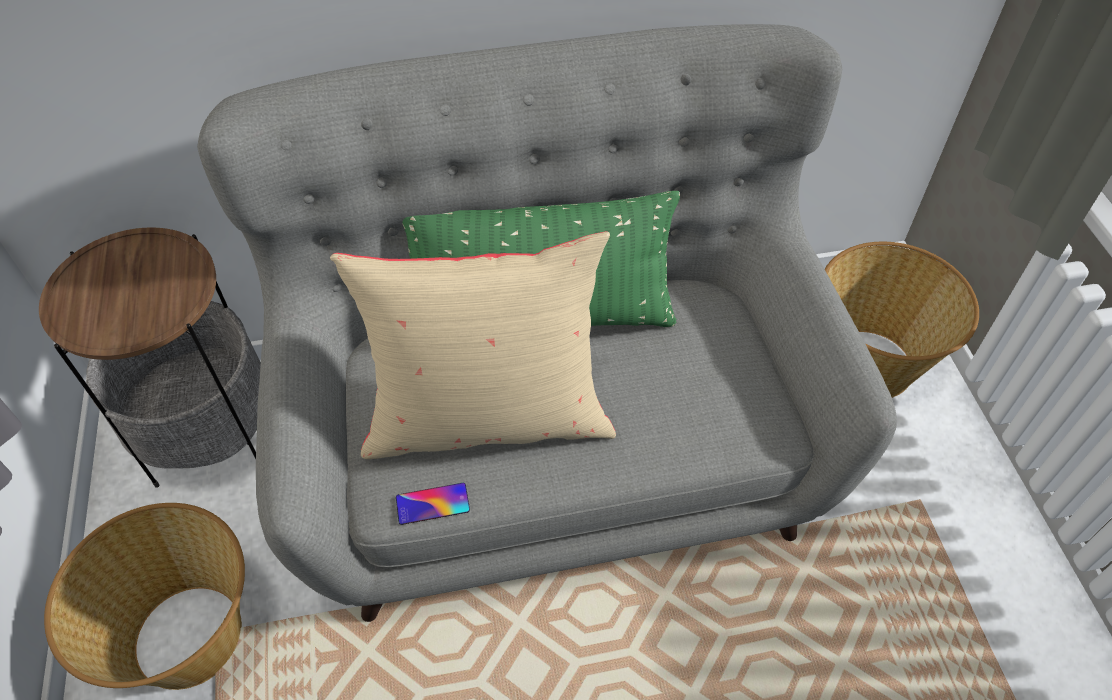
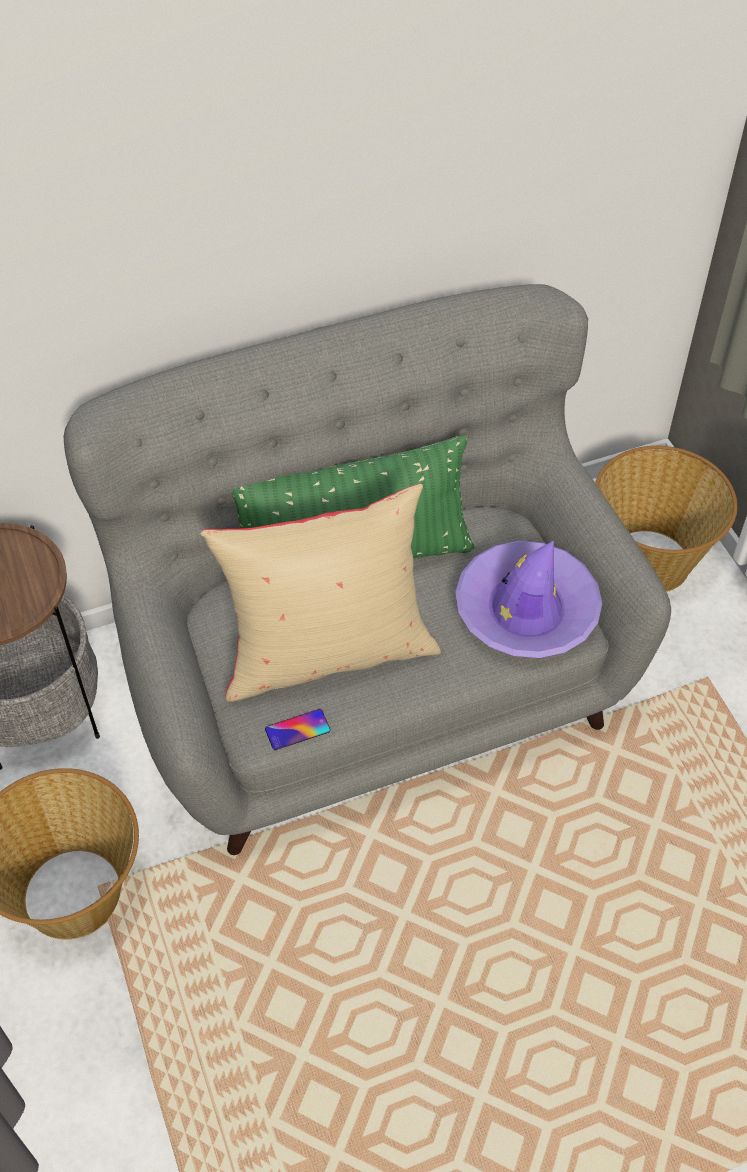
camera: 10 degrees left, 0 degrees up
none -> purple hat [455,540,602,658]

